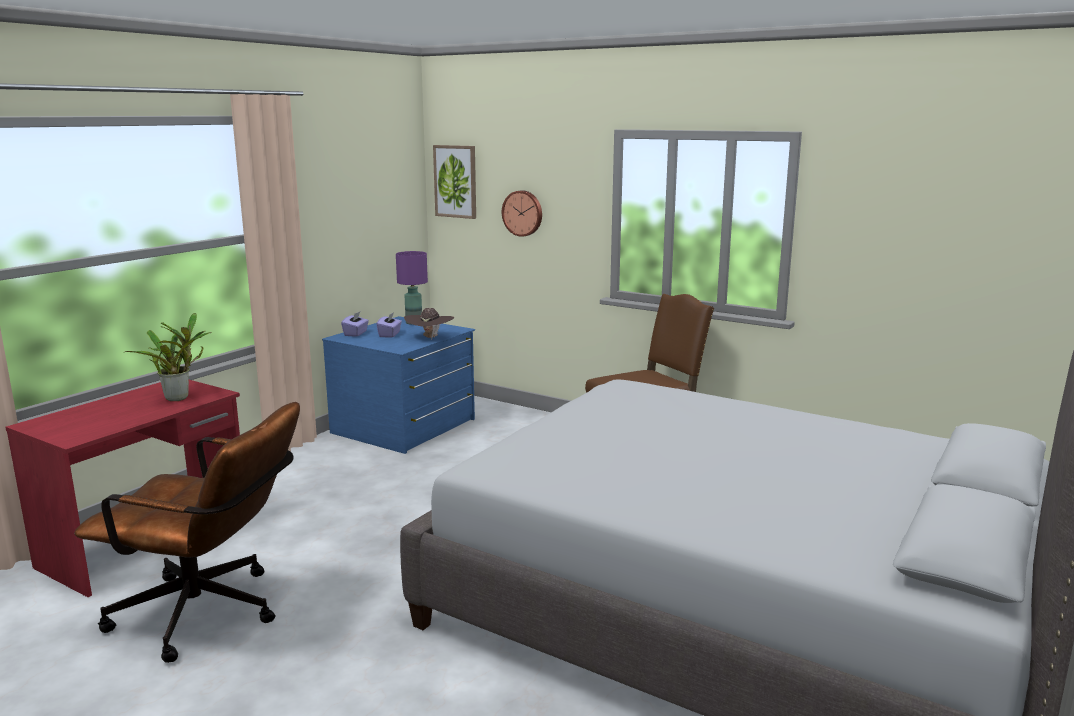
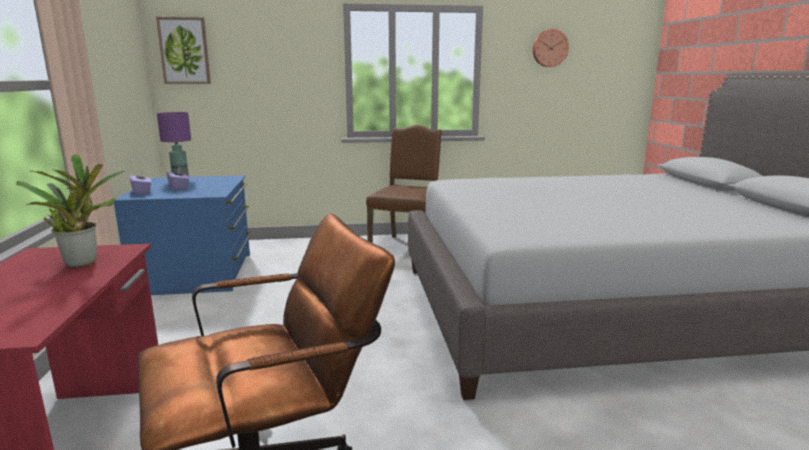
camera: 40 degrees left, 0 degrees up
brown hat [404,308,454,340] -> none
wall clock [502,190,542,237] -> wall clock moved to [533,29,569,67]

